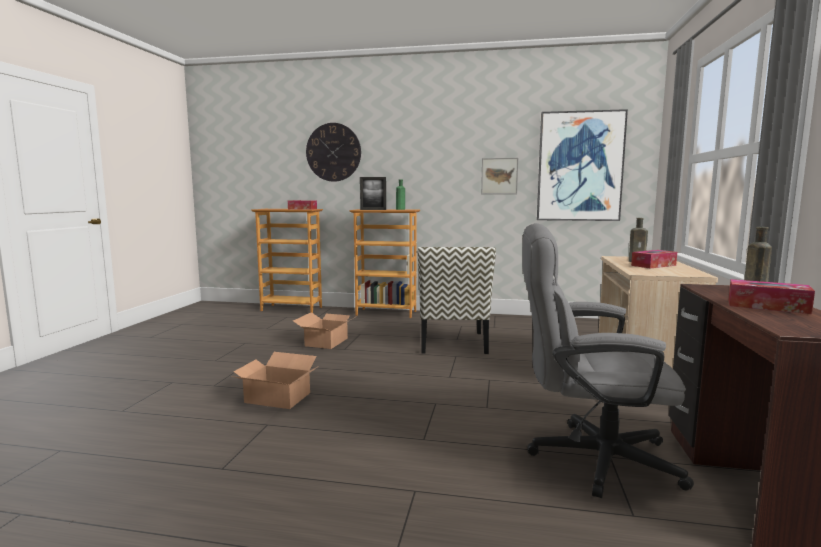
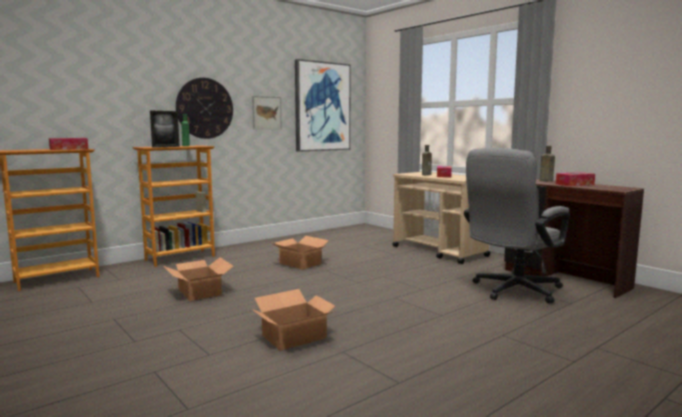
camera: 50 degrees left, 0 degrees up
wall clock [306,123,361,182] -> wall clock moved to [176,78,233,139]
chair [417,247,496,354] -> cardboard box [271,236,329,270]

